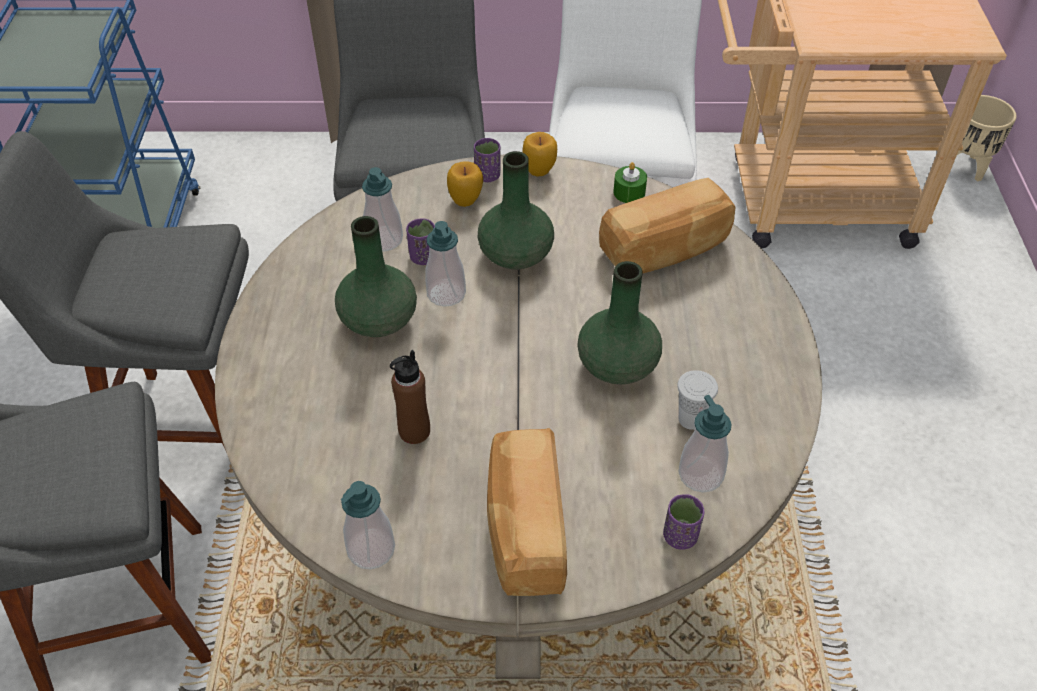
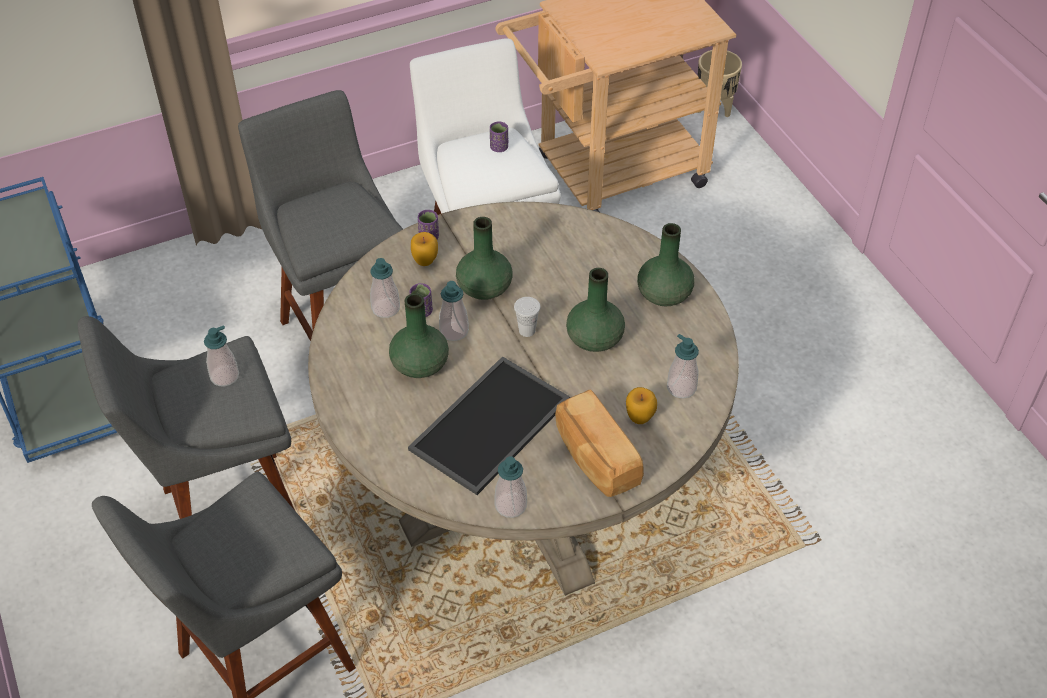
camera: 25 degrees left, 0 degrees up
brown bottle [390,350,430,444] -> tray [408,356,570,495]
apple [523,132,557,177] -> apple moved to [626,387,657,424]
bread [599,178,736,274] -> none
green candle [613,162,647,203] -> none
purple cup [663,494,705,550] -> purple cup moved to [490,121,508,152]
white cup [677,370,718,430] -> white cup moved to [514,297,541,337]
none -> soap dispenser [204,325,239,387]
none -> green vase [637,223,694,306]

